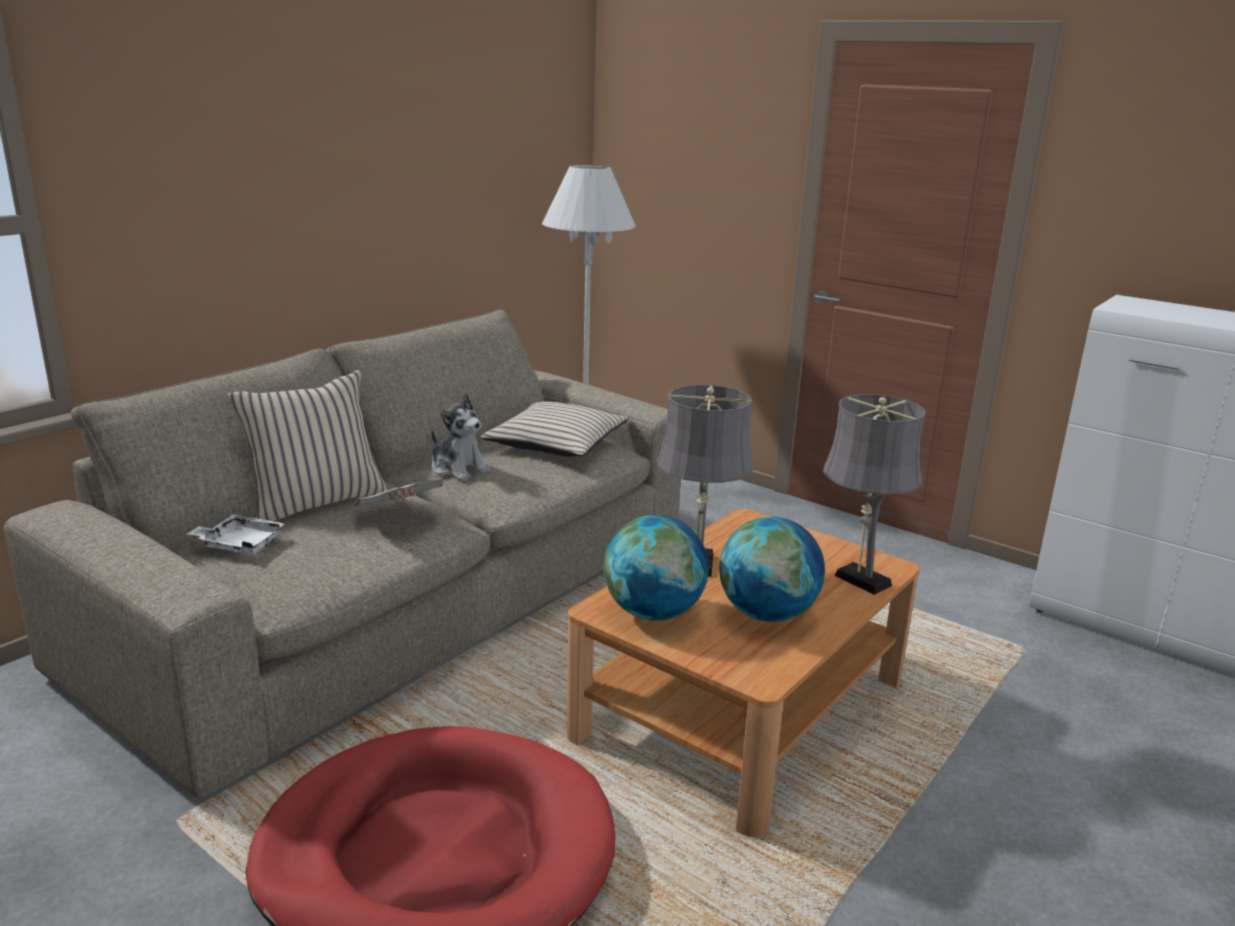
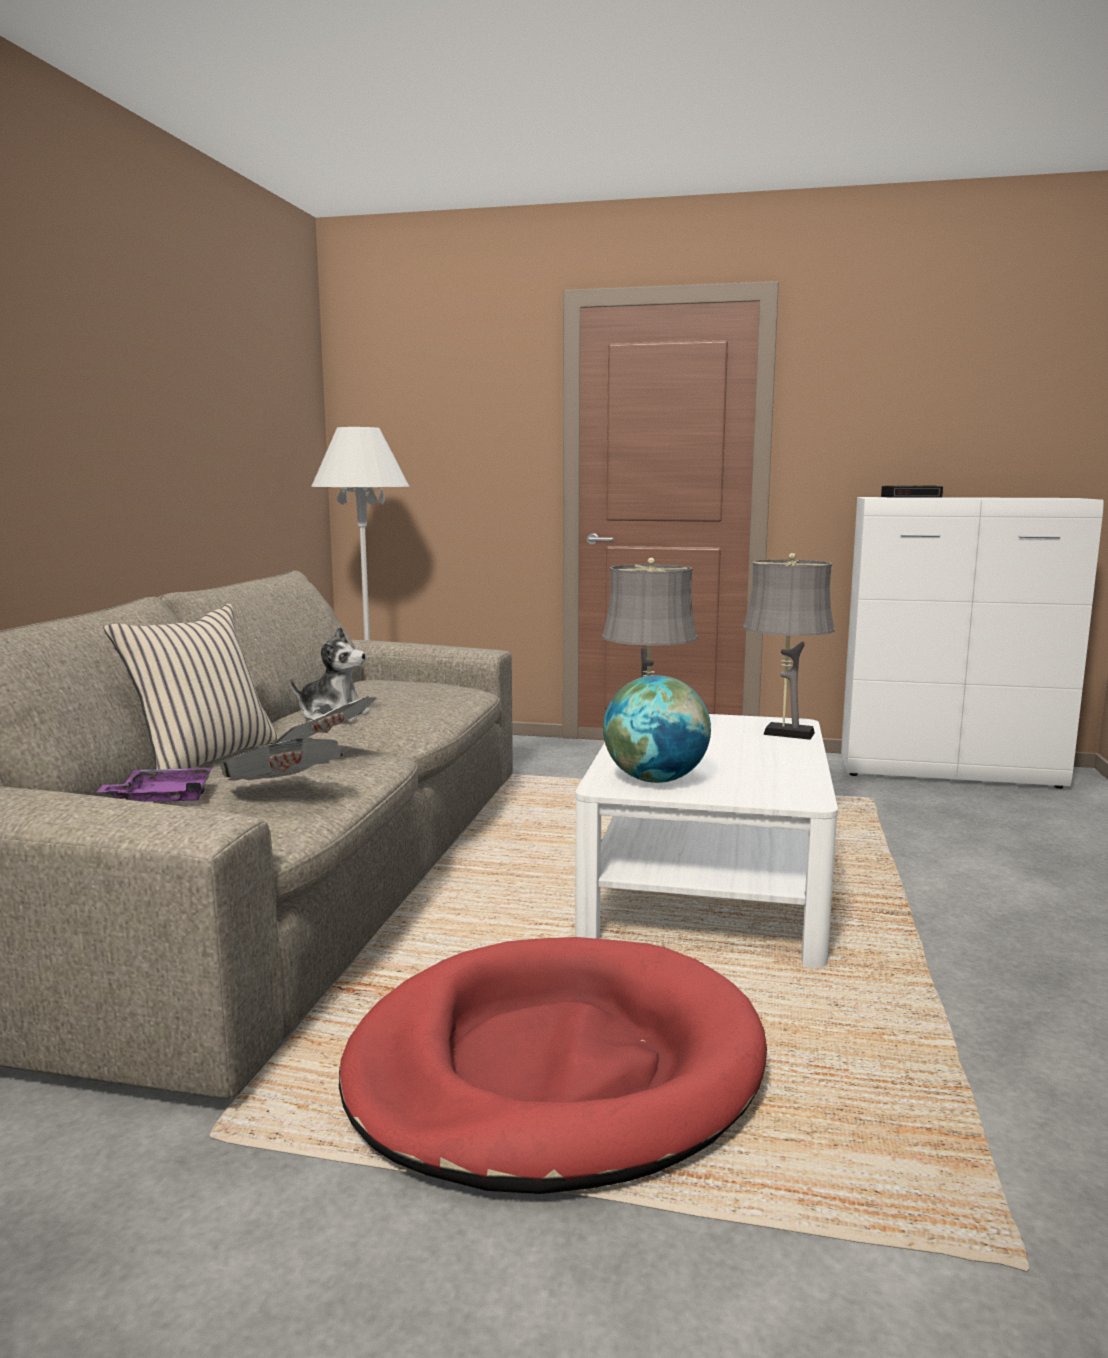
camera: 25 degrees left, 10 degrees down
white tray [187,514,285,555] -> purple tray [97,768,212,802]
beige pillow [481,401,629,456] -> none
brown coffee table [566,509,920,837] -> white coffee table [575,714,838,968]
globe [719,517,825,622] -> none
none -> newspaper [218,738,344,781]
none -> alarm clock [881,485,943,498]

